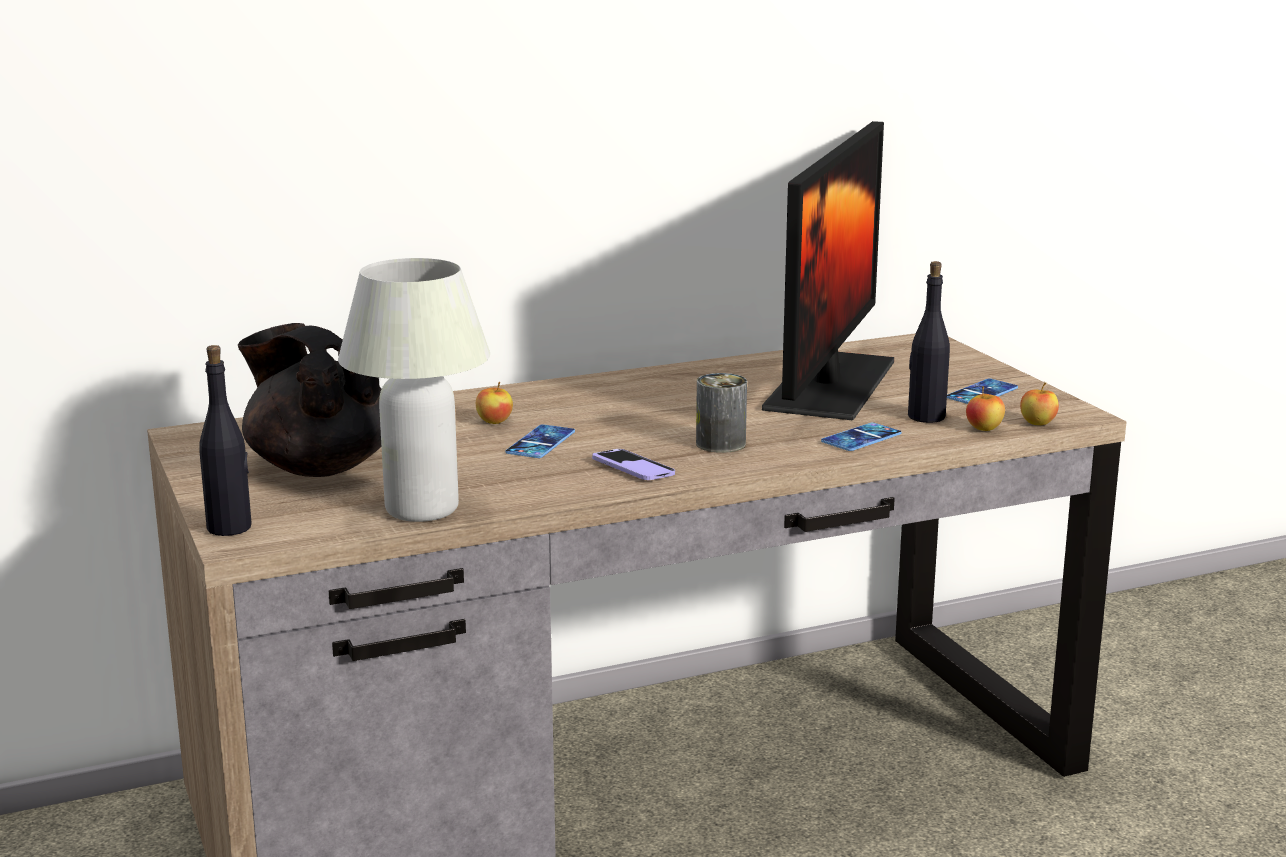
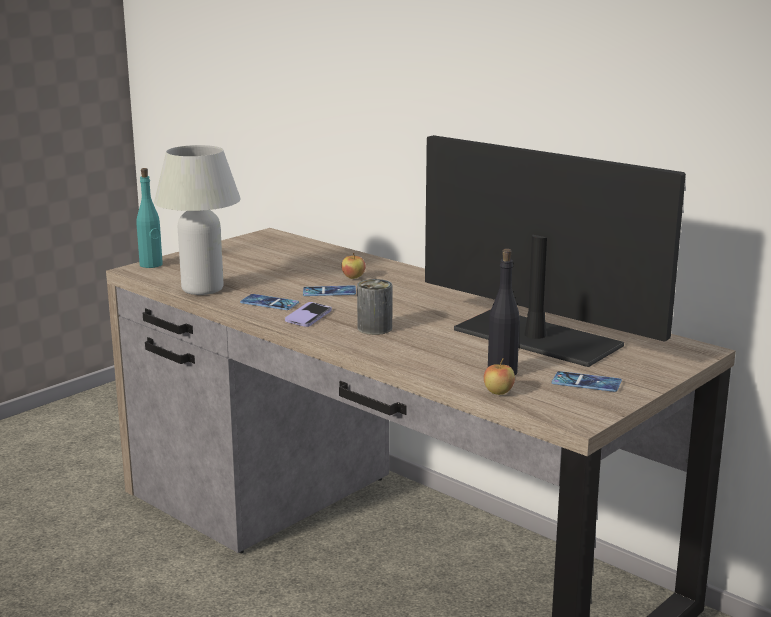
camera: 65 degrees right, 0 degrees up
black bottle [199,345,252,536] -> turquoise bottle [136,168,163,268]
black teapot [238,323,381,477] -> none
monitor [762,121,894,420] -> monitor turned 135 degrees counterclockwise [425,135,686,367]
phone [821,422,901,451] -> phone moved to [240,294,299,310]
apple [1020,382,1059,425] -> none

